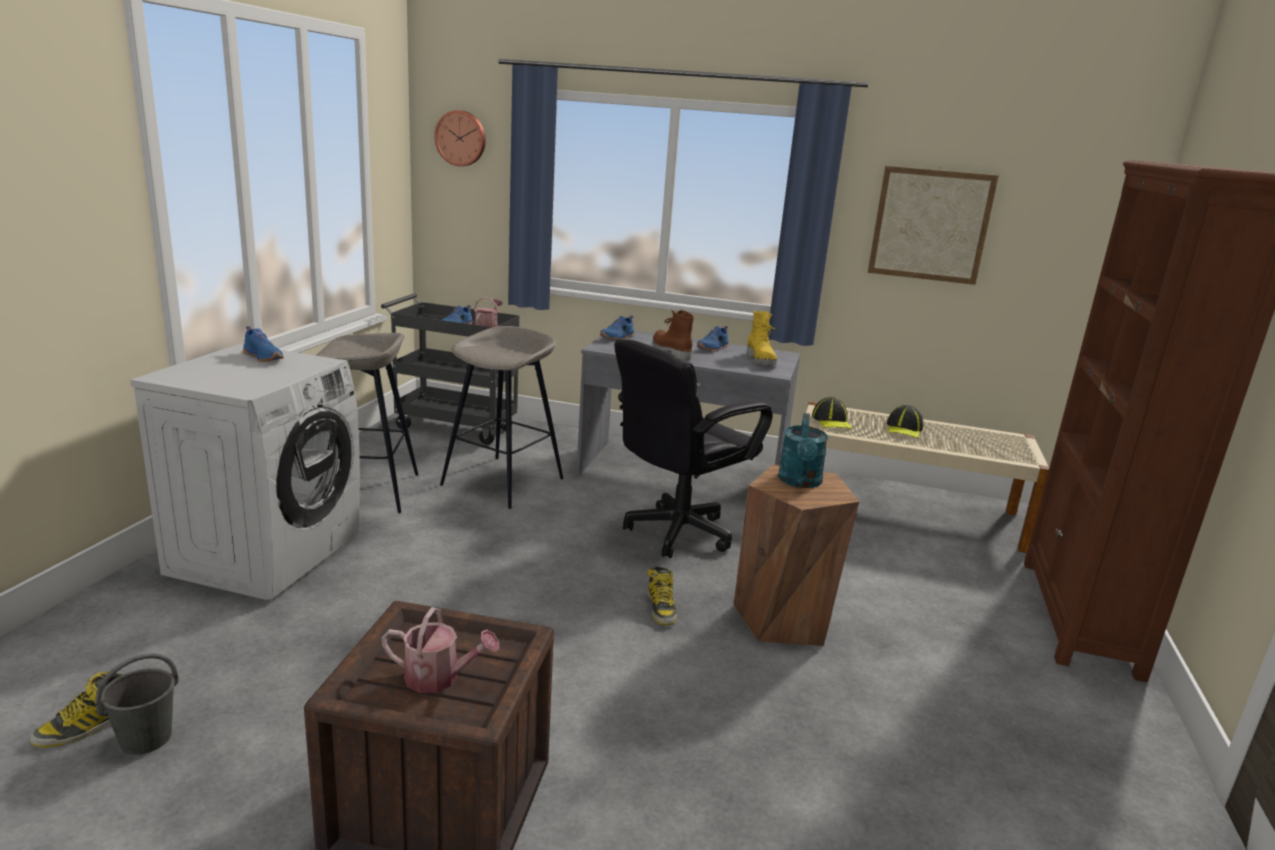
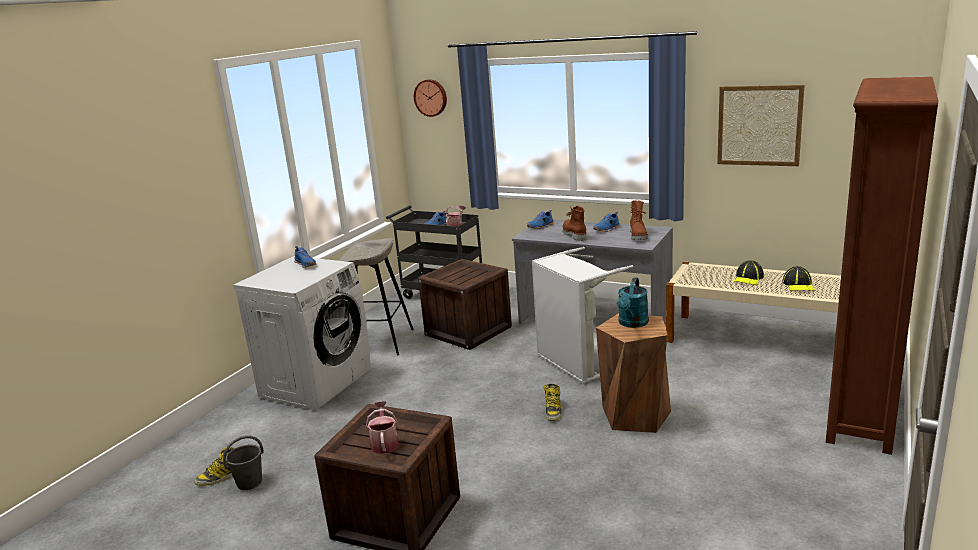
camera: 15 degrees right, 0 degrees up
watering can [381,607,499,693] -> watering can turned 120 degrees counterclockwise [366,401,399,454]
grey stool [440,326,563,509] -> crate [418,259,512,350]
black office chair [614,338,773,558] -> grey laundry basket [532,247,633,384]
yellow boot [746,311,777,365] -> brown boot [630,200,648,240]
cap [812,397,853,429] -> cap moved to [782,266,815,291]

